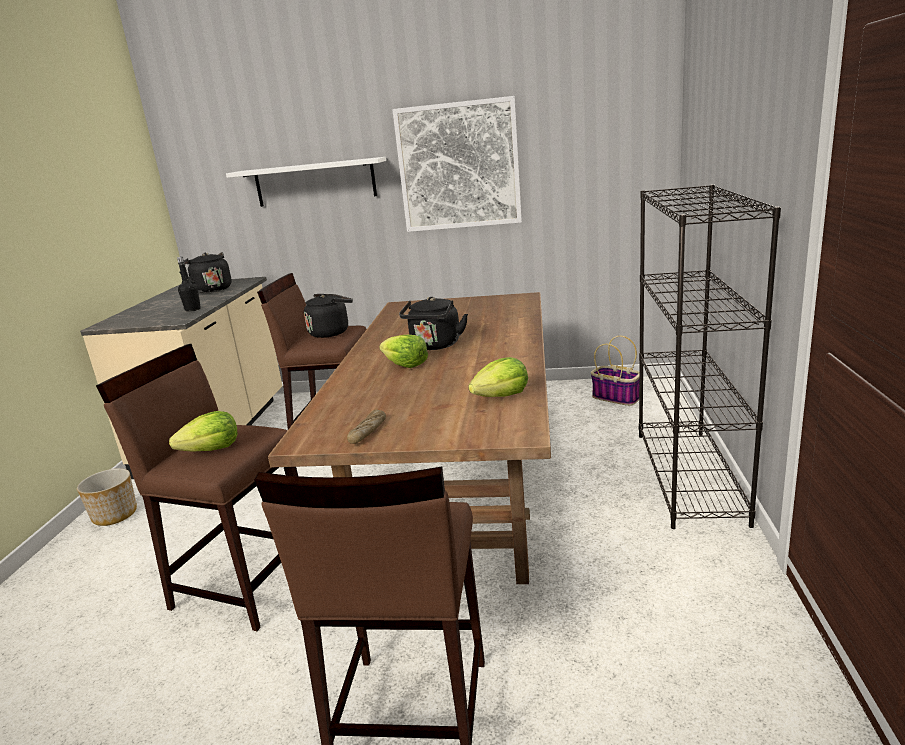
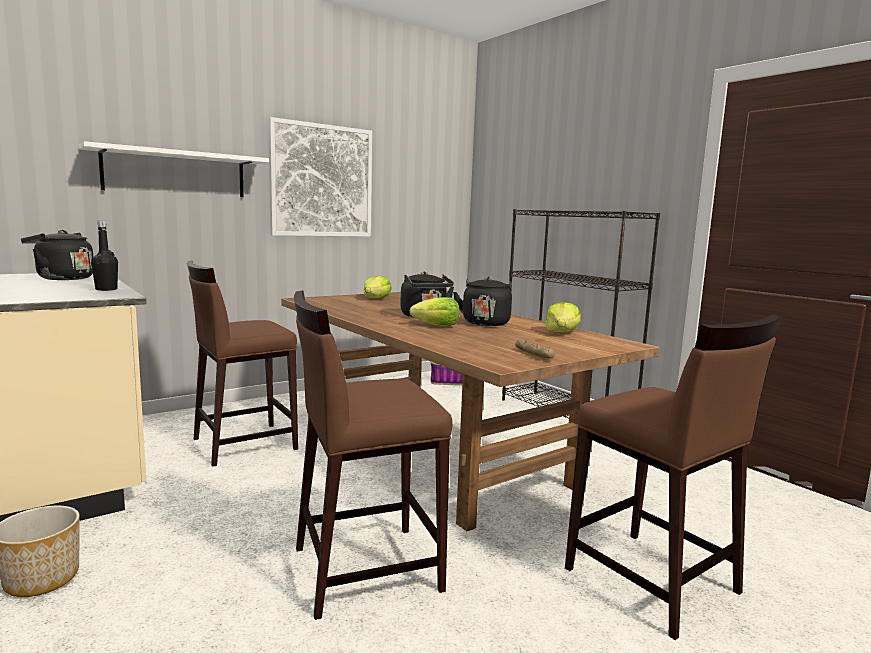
camera: 45 degrees left, 10 degrees down
lettuce [169,411,237,452] -> lettuce moved to [363,276,392,298]
black kettle [304,294,353,338] -> black kettle moved to [453,277,512,326]

